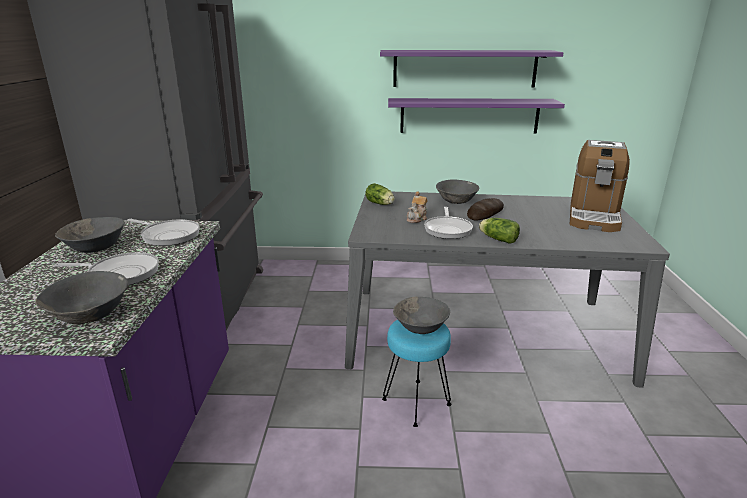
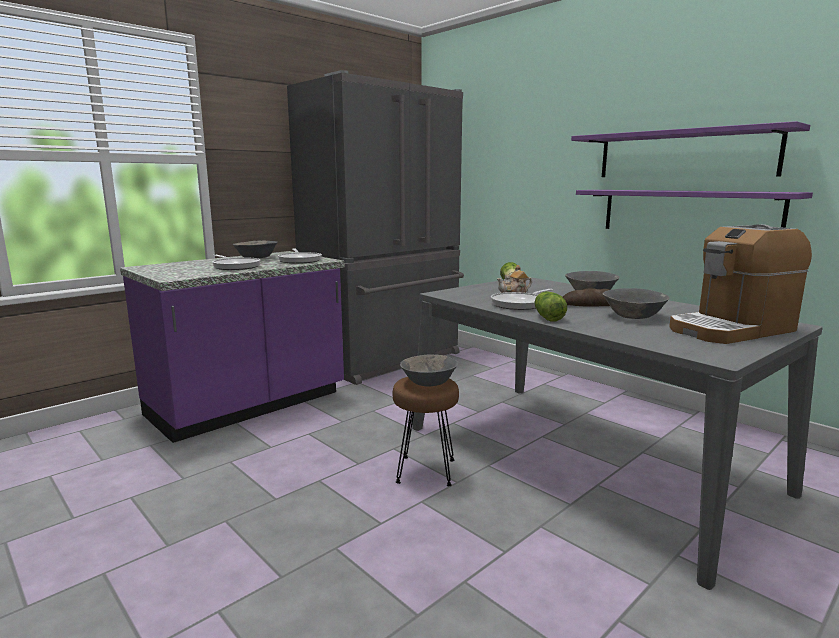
camera: 45 degrees right, 10 degrees down
grey bowl [35,271,128,324] -> grey bowl moved to [603,288,669,319]
turquoise stool [382,320,451,427] -> brown stool [393,377,459,486]

